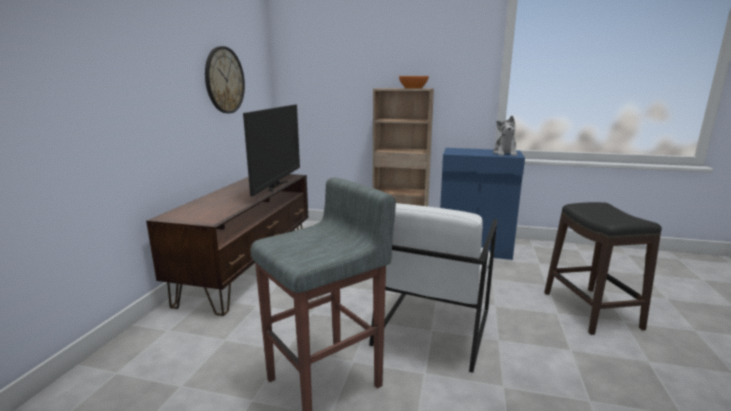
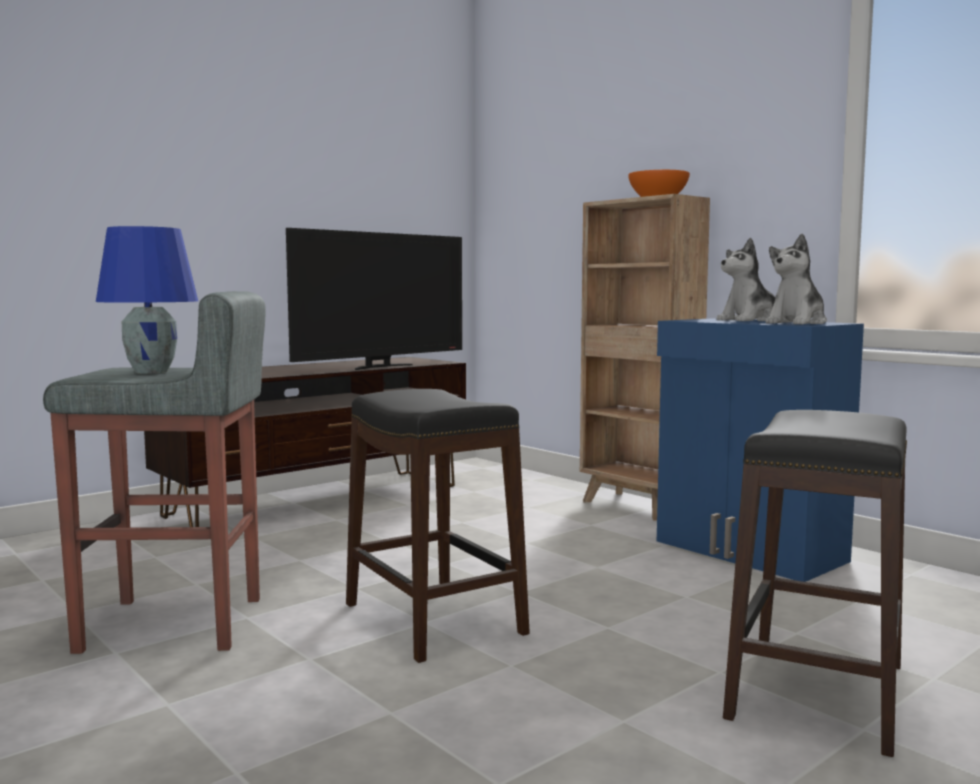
camera: 35 degrees right, 10 degrees down
wall clock [205,46,245,113] -> none
white armchair [369,203,497,373] -> black stool [346,389,530,663]
none -> blue table lamp [96,226,198,374]
none -> plush toy [716,238,777,321]

